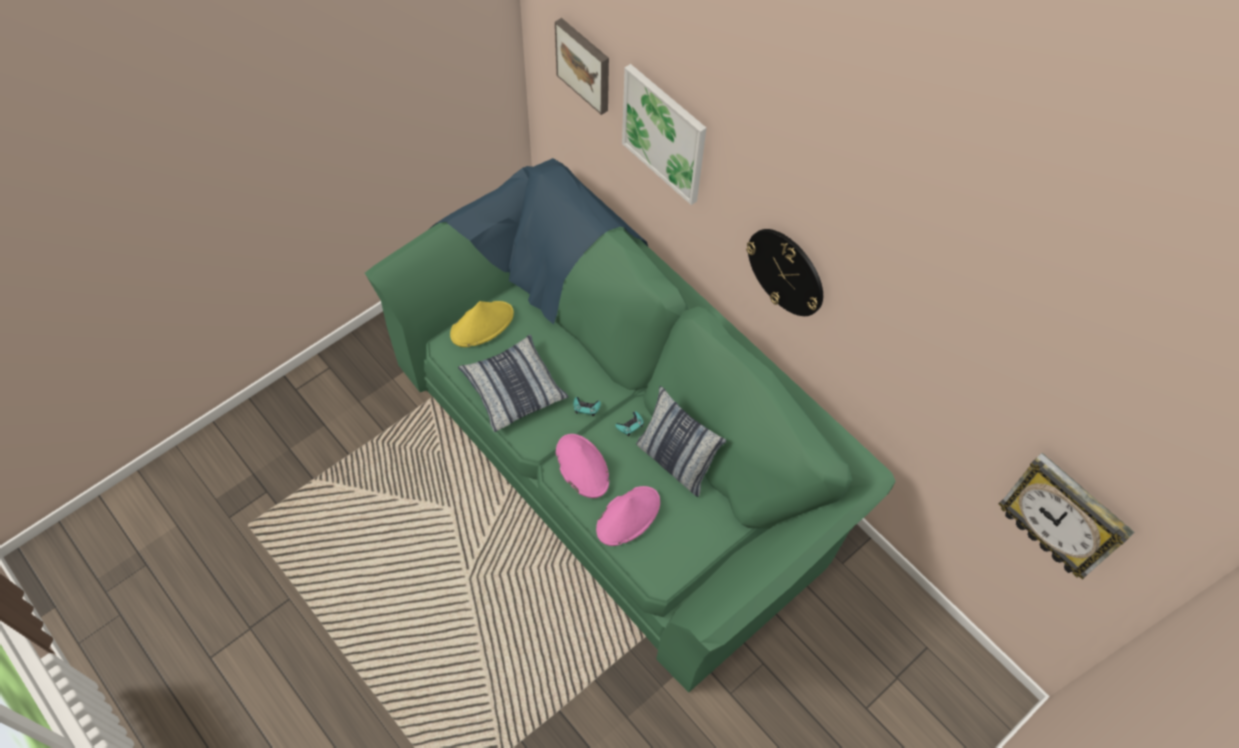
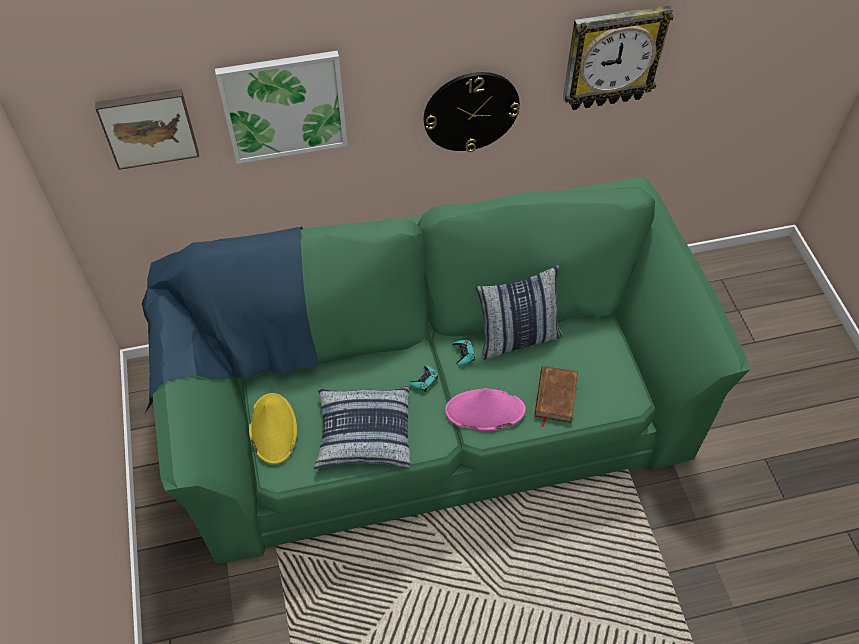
camera: 60 degrees left, 5 degrees down
pink hat [596,486,660,546] -> brown book [535,366,578,428]
wall clock [999,453,1134,580] -> wall clock moved to [563,5,674,110]

